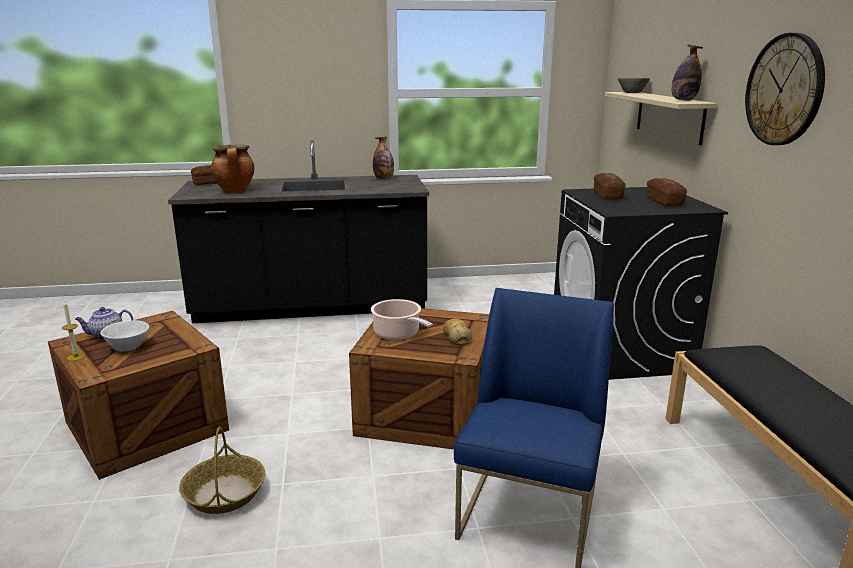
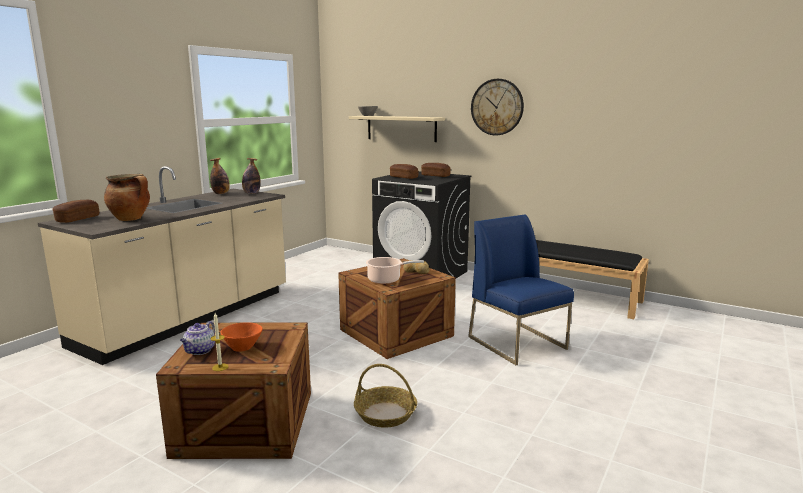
camera: 50 degrees left, 5 degrees down
white bowl [100,320,149,352] -> orange bowl [221,322,263,352]
black counter [168,140,429,323] -> beige counter [38,166,286,365]
bottle [672,44,703,101] -> bottle moved to [242,158,261,194]

